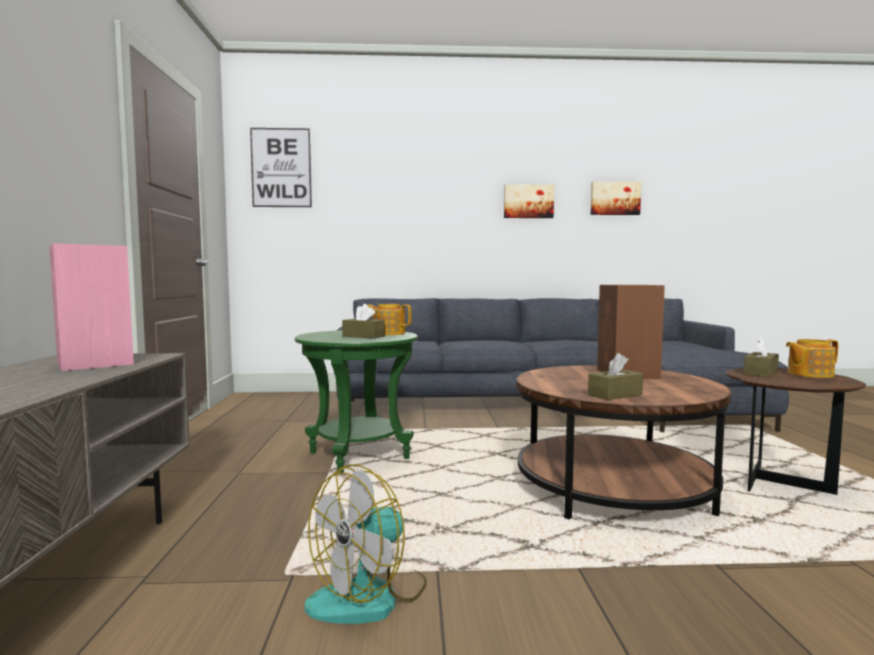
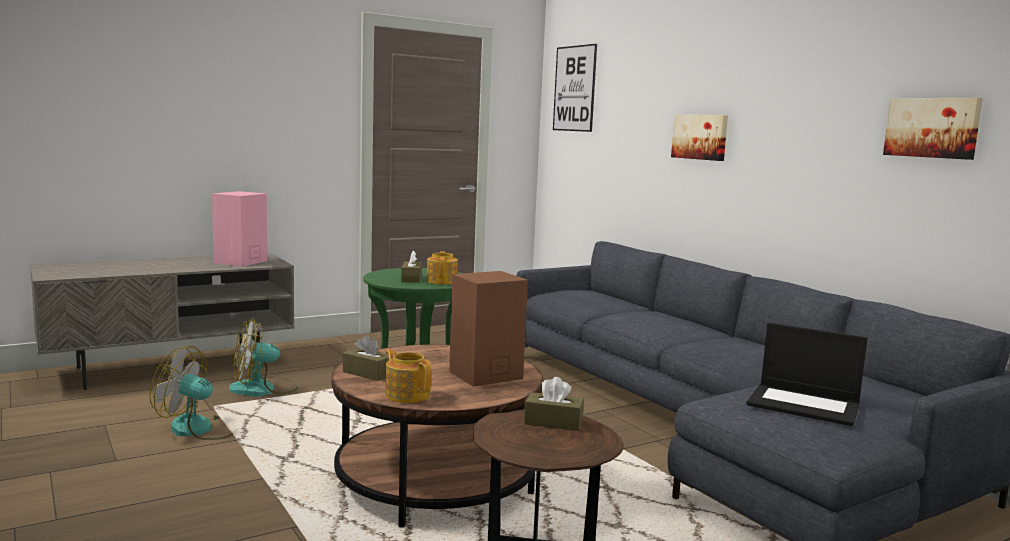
camera: 60 degrees right, 5 degrees up
picture [504,184,554,218] -> picture moved to [671,115,728,161]
teapot [786,339,839,378] -> teapot moved to [385,349,432,403]
none -> fan [229,319,298,397]
none -> laptop [747,323,868,426]

